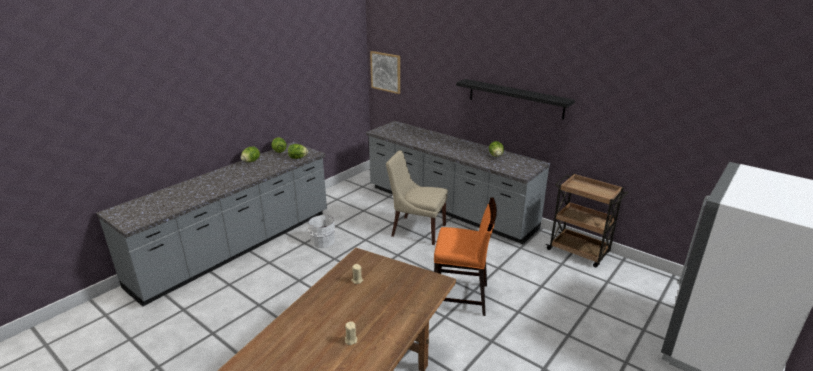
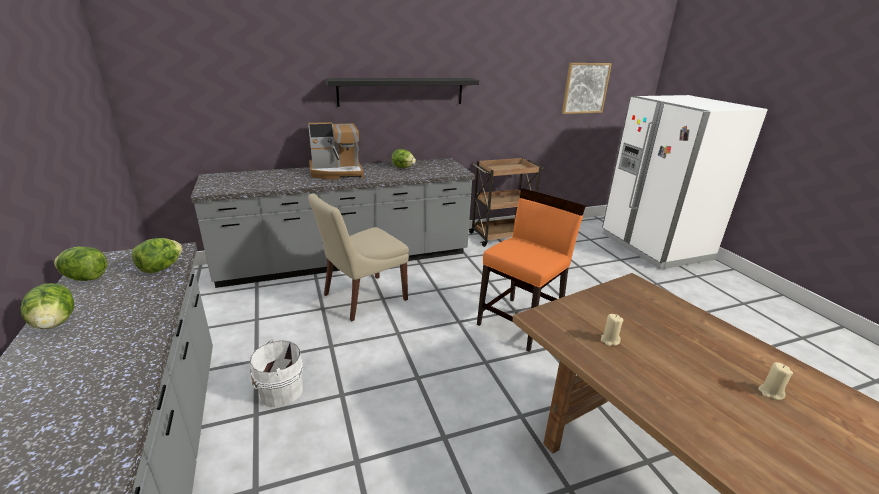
camera: 60 degrees left, 0 degrees up
picture [370,51,400,94] -> picture moved to [562,63,612,114]
none -> coffee machine [308,122,364,180]

